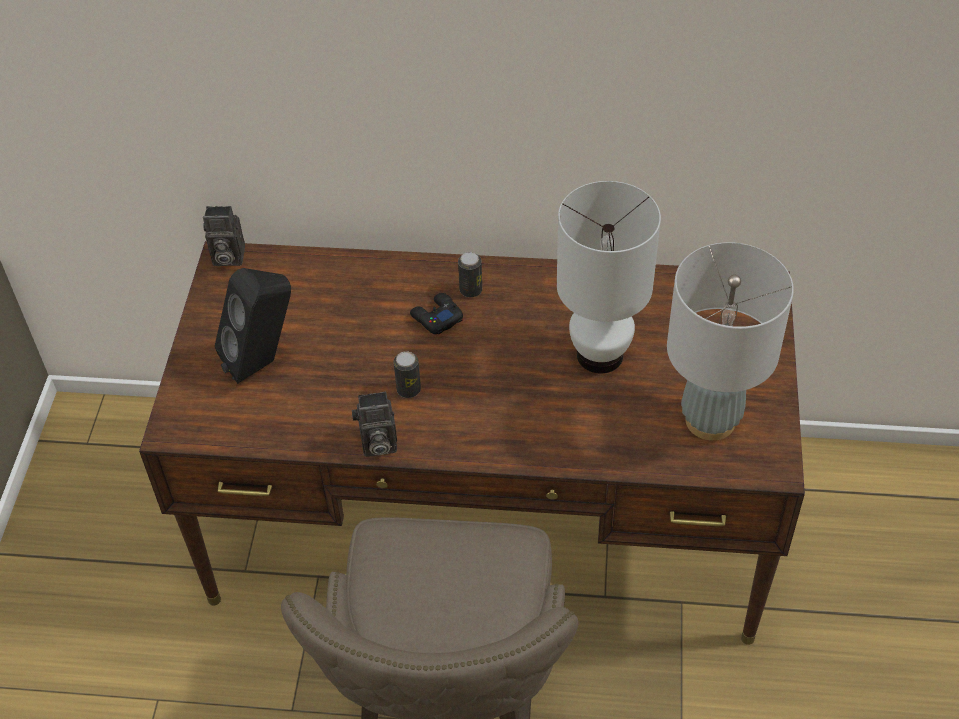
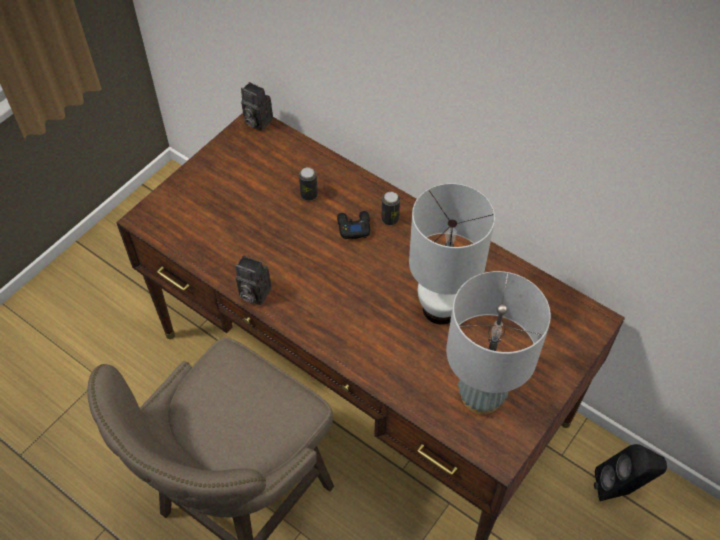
camera: 30 degrees right, 5 degrees up
black speaker [215,268,291,384] -> black speaker moved to [594,444,667,501]
can [393,351,421,398] -> can moved to [299,167,318,201]

